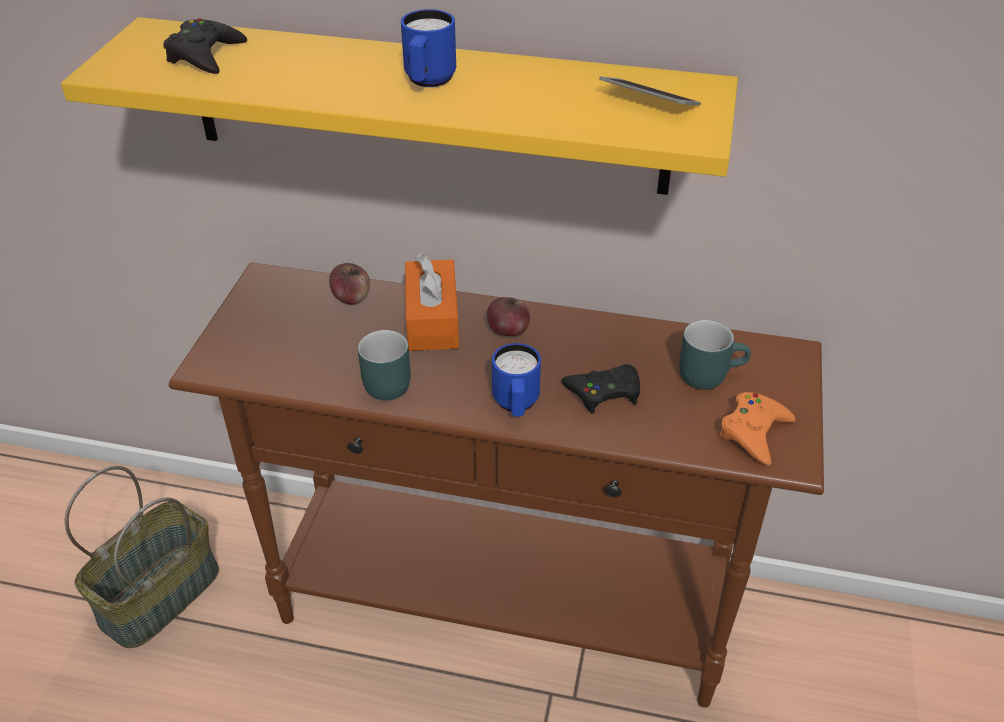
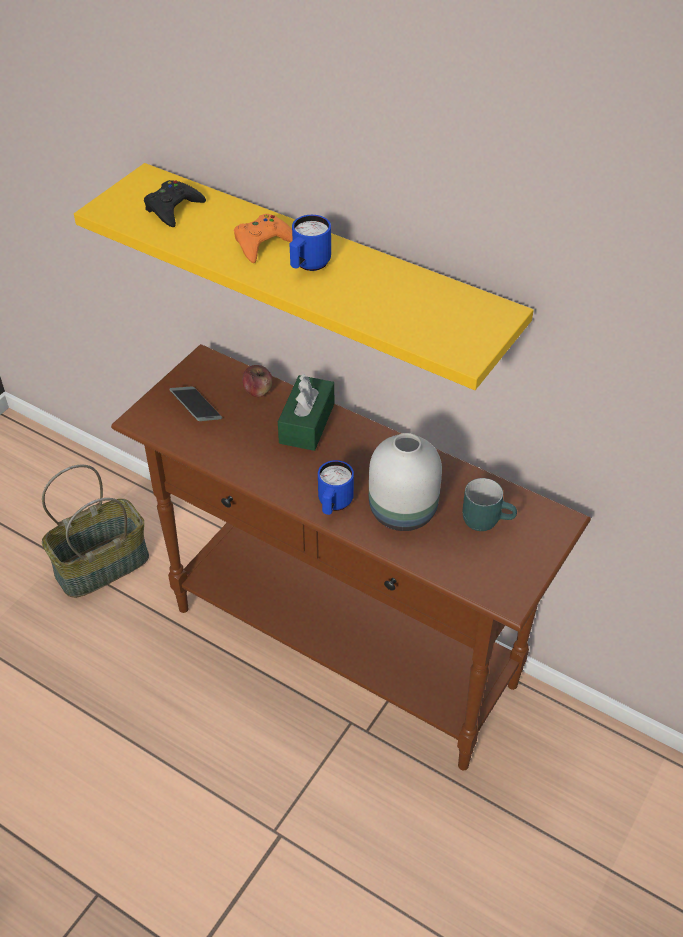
camera: 20 degrees right, 5 degrees up
turquoise mug [358,330,411,401] -> none
orange tissue box [405,254,459,351] -> green tissue box [278,374,334,451]
apple [487,297,530,336] -> none
black game controller [561,364,640,414] -> white vase [369,433,442,531]
phone [599,76,701,106] -> phone moved to [169,387,222,421]
orange game controller [719,392,795,466] -> orange game controller moved to [234,214,293,263]

